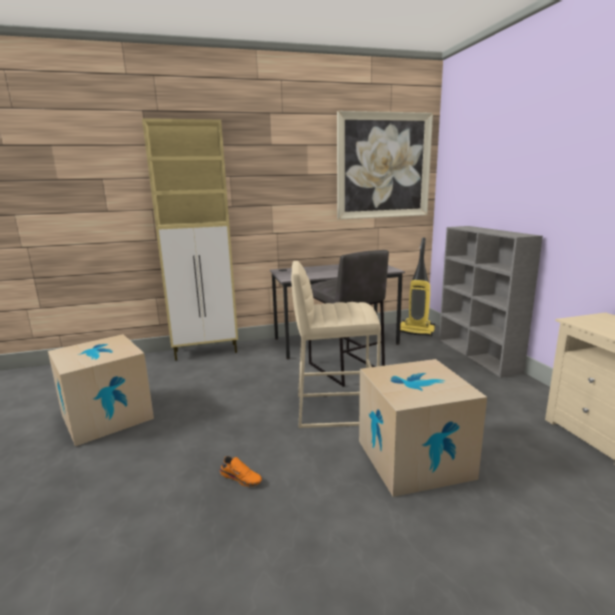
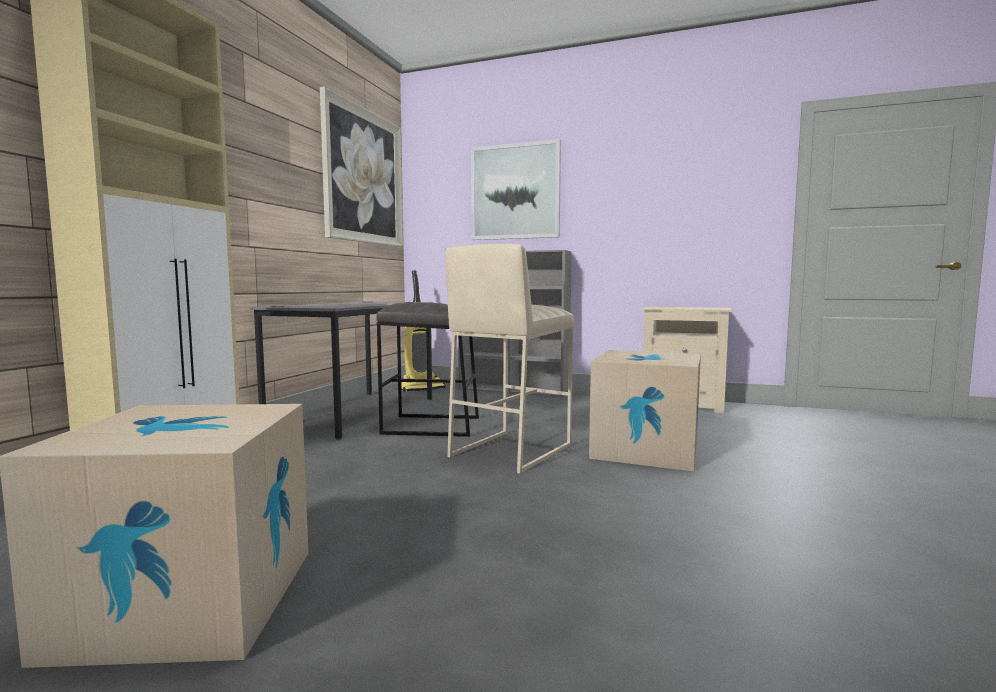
camera: 55 degrees left, 10 degrees down
orange shoe [220,456,262,487] -> none
none -> picture [471,139,561,240]

